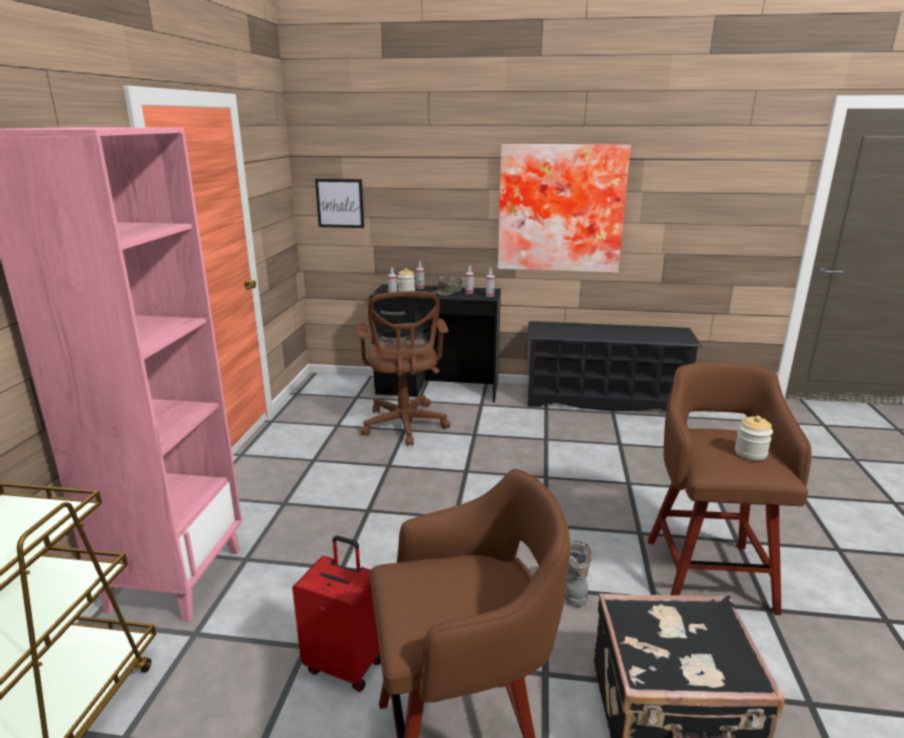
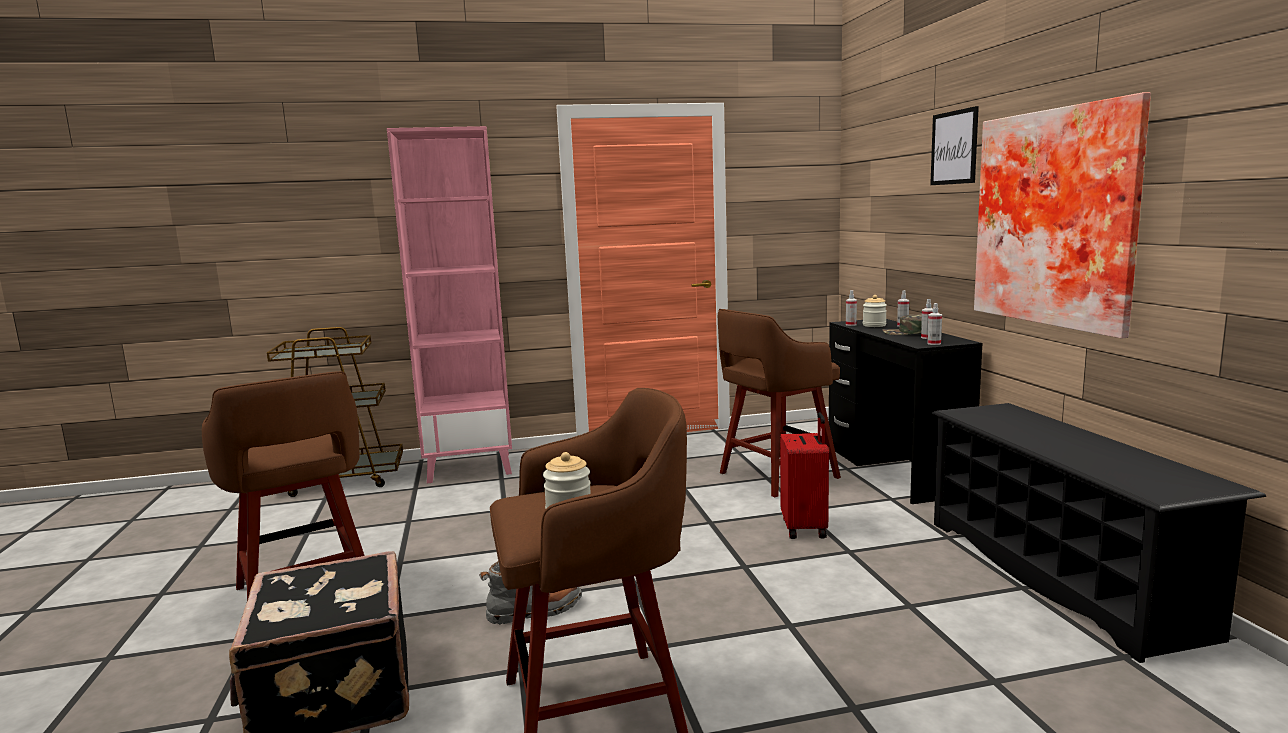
camera: 70 degrees right, 10 degrees down
red suitcase [292,535,381,692] -> red suitcase moved to [780,412,829,539]
picture [315,179,364,228] -> picture moved to [930,106,979,185]
brown office chair [357,291,450,446] -> brown stool [718,309,841,498]

